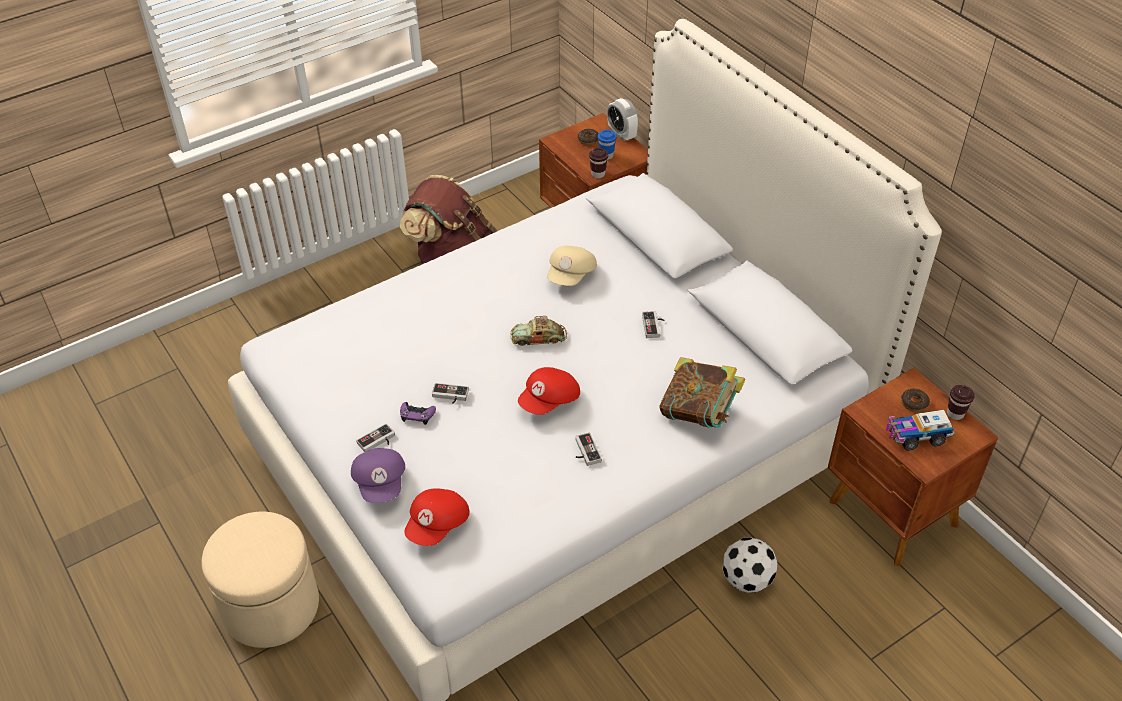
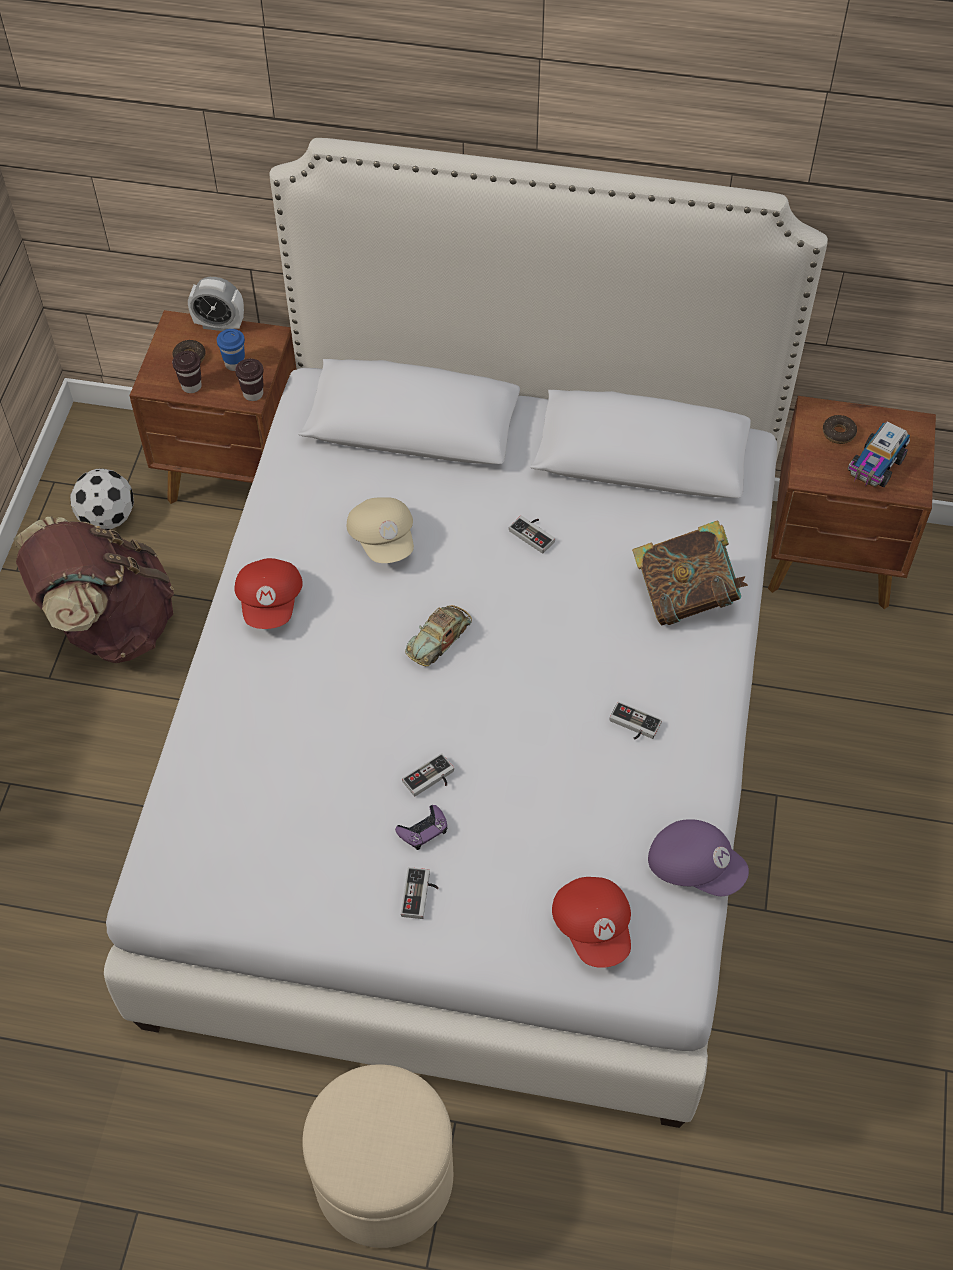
camera: 45 degrees left, 10 degrees up
purple cap [351,448,405,503] -> purple cap moved to [648,819,749,896]
red cap [518,367,580,415] -> red cap moved to [234,558,303,629]
football [723,537,777,593] -> football moved to [70,468,134,530]
brown cup [947,385,975,420] -> brown cup moved to [172,351,202,393]

